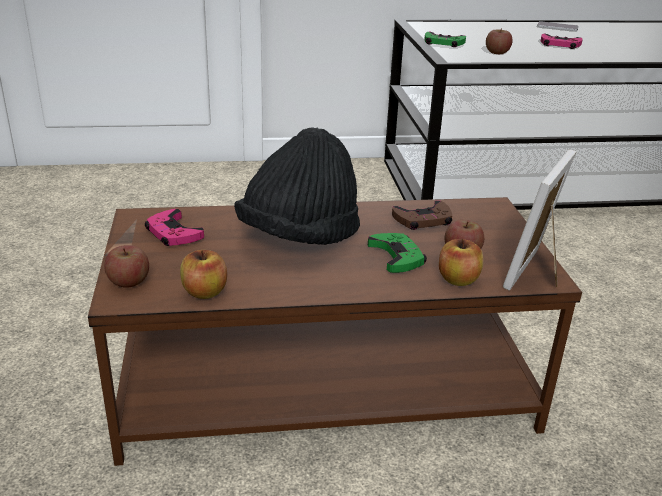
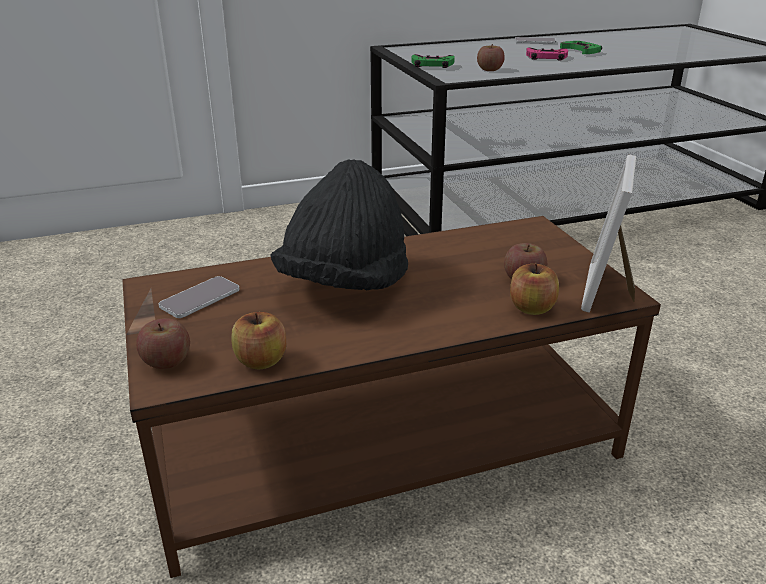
camera: 10 degrees left, 0 degrees up
pink game controller [145,209,204,246] -> phone [159,276,240,318]
green game controller [368,233,427,273] -> green game controller moved to [560,41,602,54]
brown game controller [392,201,452,230] -> none

